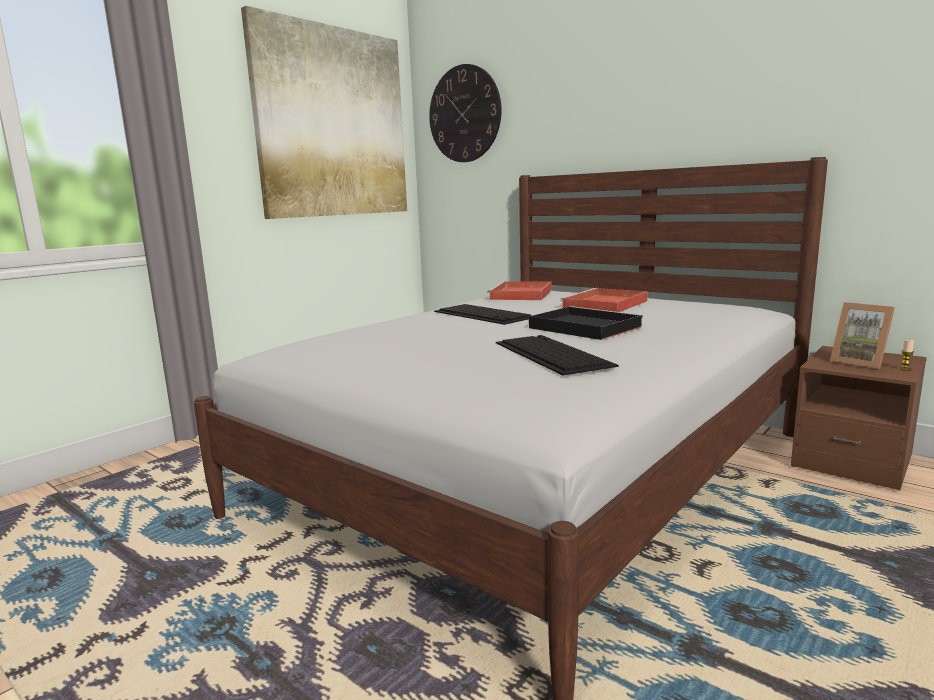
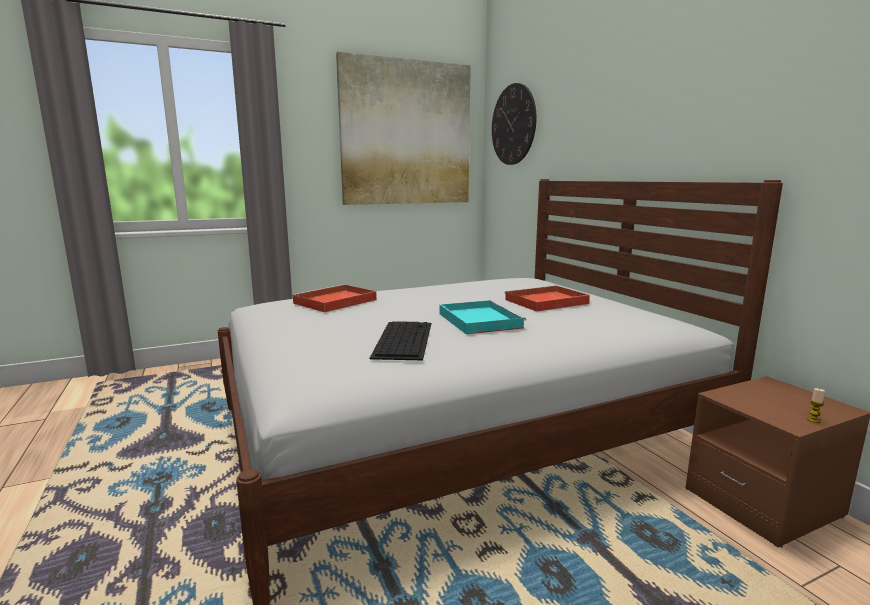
camera: 25 degrees right, 0 degrees up
keyboard [434,304,532,325] -> none
red tray [487,281,552,300] -> red tray moved to [292,284,377,312]
black tray [529,306,643,340] -> turquoise tray [440,300,526,334]
picture frame [830,302,895,369] -> none

